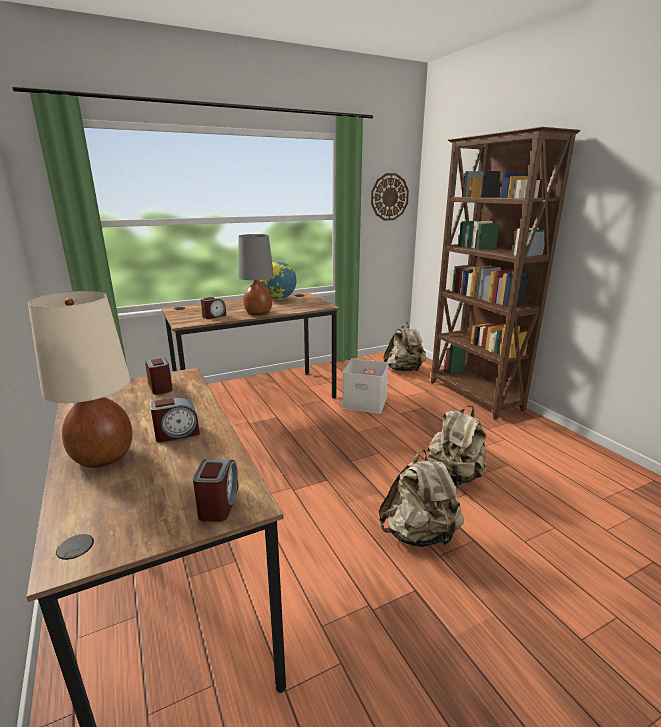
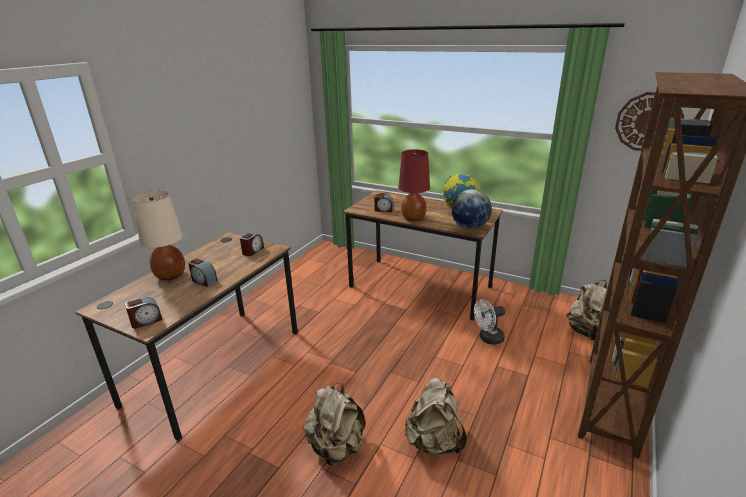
camera: 55 degrees right, 5 degrees up
grey table lamp [238,234,274,315] -> red table lamp [399,149,430,221]
white storage box [342,359,388,414] -> white fan [474,299,506,345]
none -> globe [451,189,492,229]

